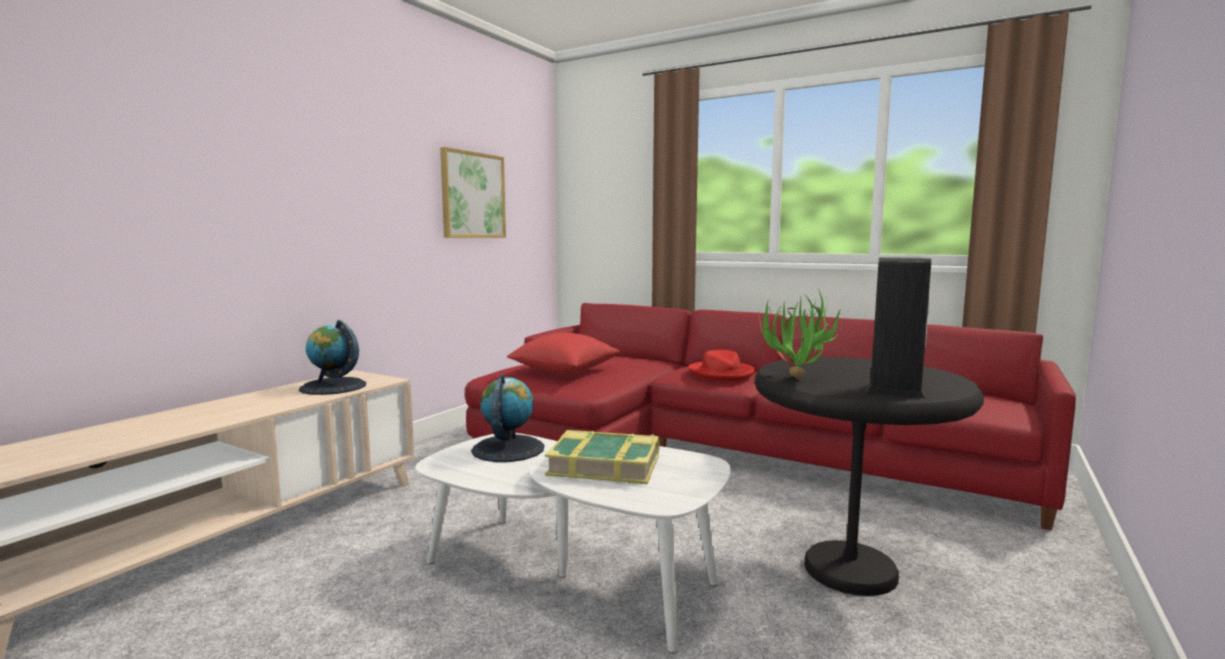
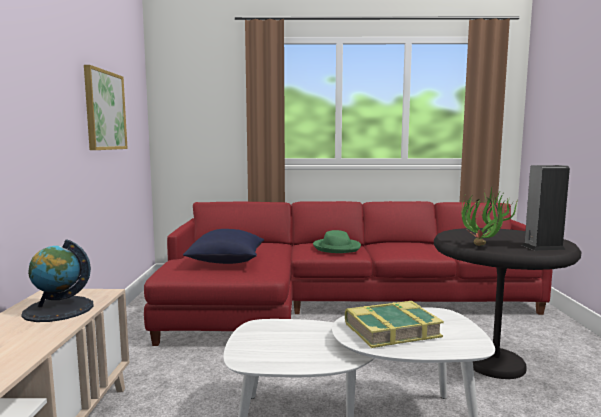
camera: 30 degrees left, 0 degrees up
globe [471,374,544,462] -> none
red pillow [507,333,620,374] -> blue pillow [183,229,264,264]
red hat [688,350,756,381] -> green hat [313,230,361,253]

